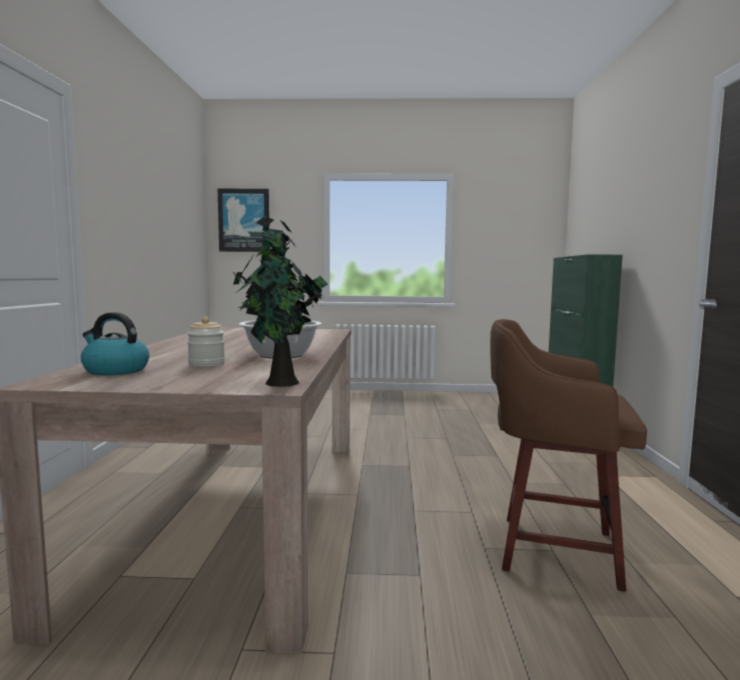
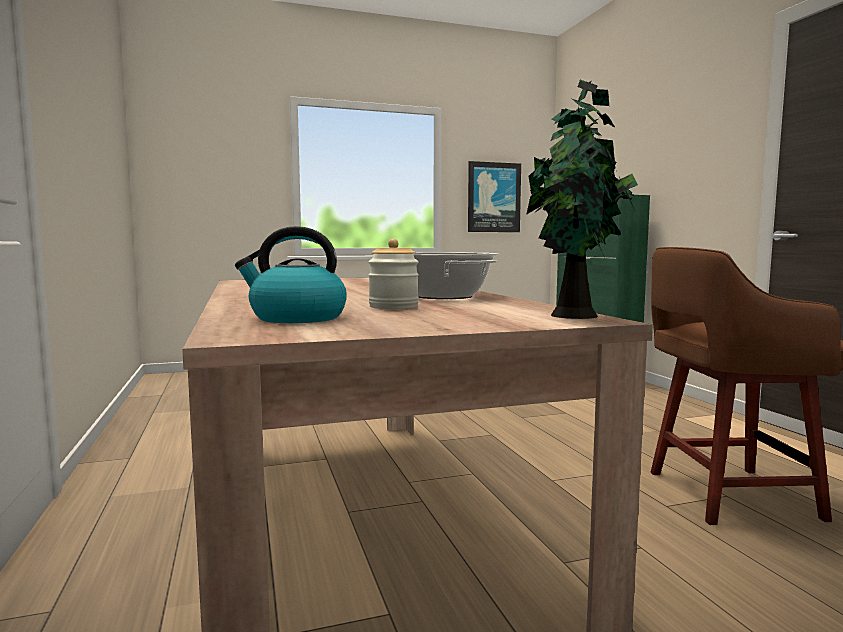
camera: 20 degrees left, 0 degrees up
picture [218,189,270,252] -> picture moved to [468,161,521,232]

